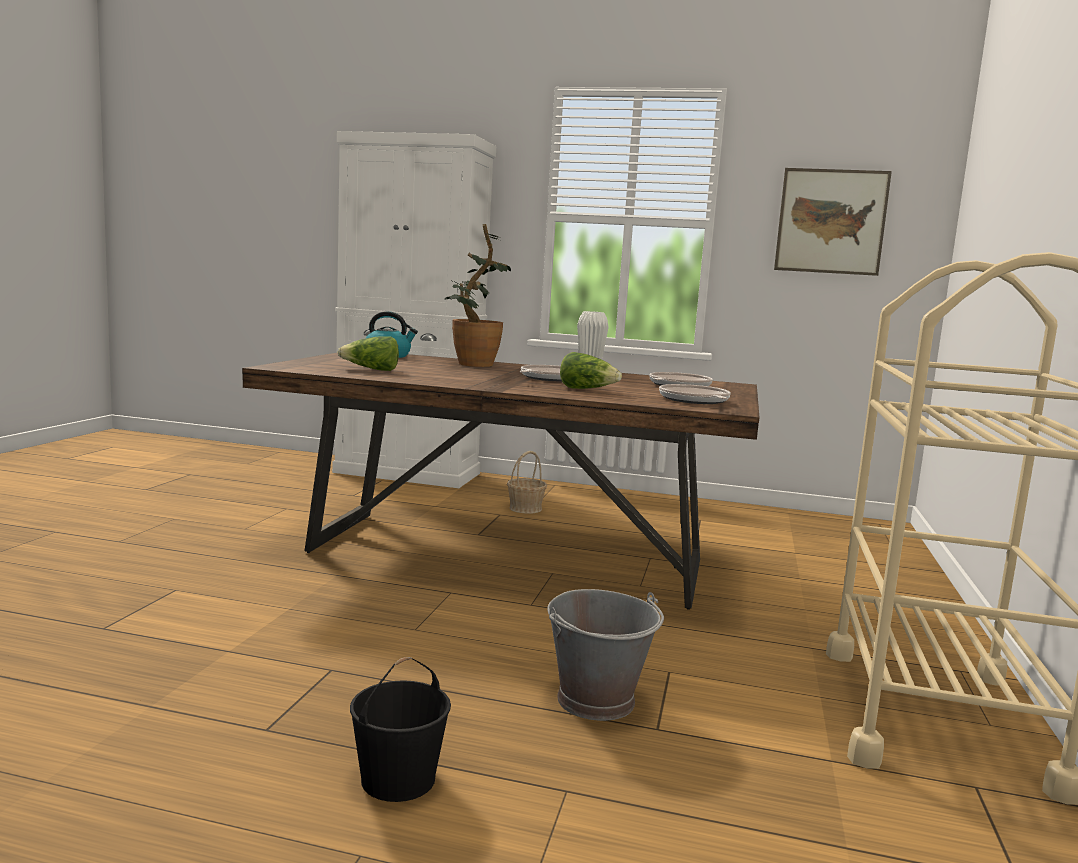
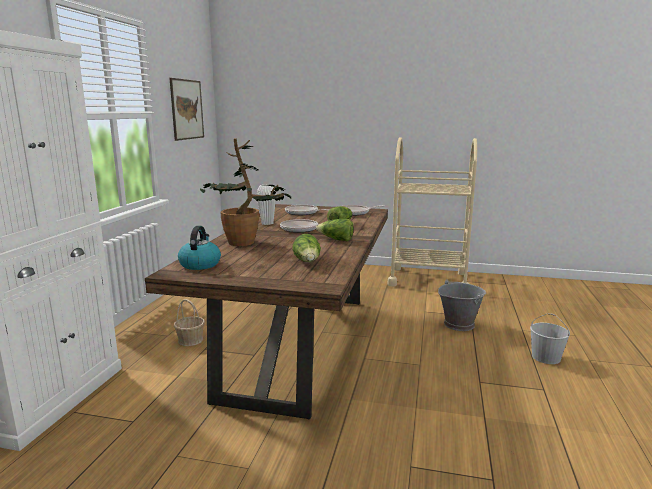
camera: 90 degrees left, 5 degrees up
black bucket [350,657,451,802] -> white bucket [530,313,570,364]
none -> lettuce [316,219,354,241]

